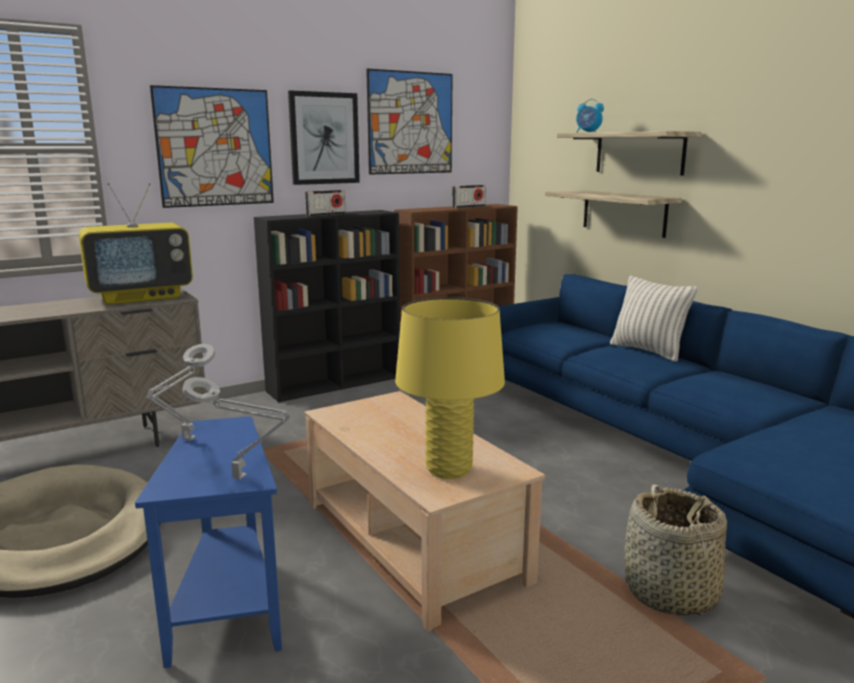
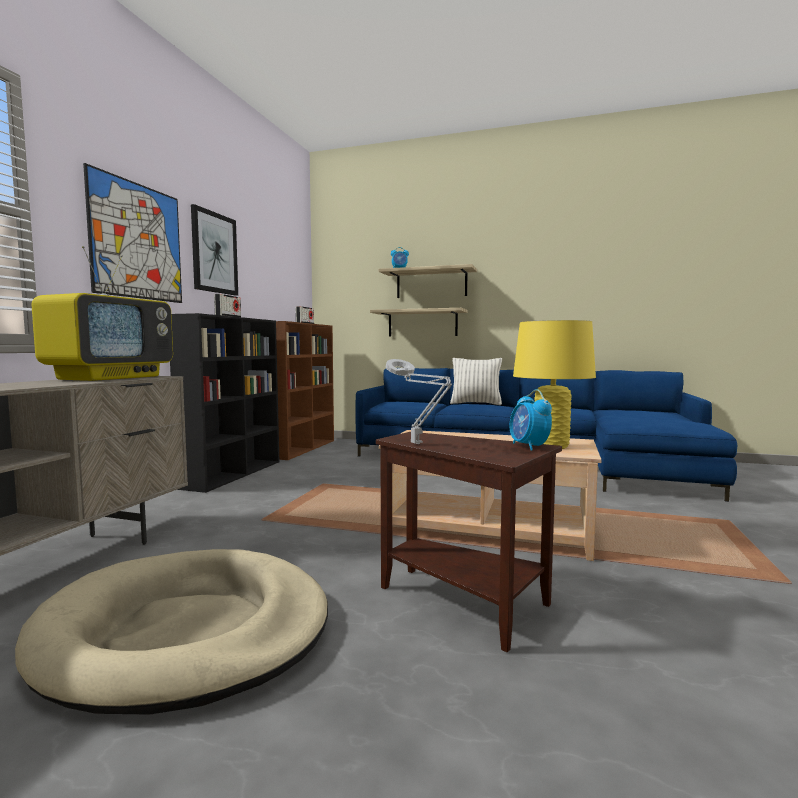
camera: 40 degrees left, 10 degrees down
blue side table [135,416,282,668] -> brown side table [376,432,562,652]
grey table lamp [182,377,290,480] -> alarm clock [510,389,552,451]
picture [366,69,453,175] -> none
basket [625,484,727,616] -> none

